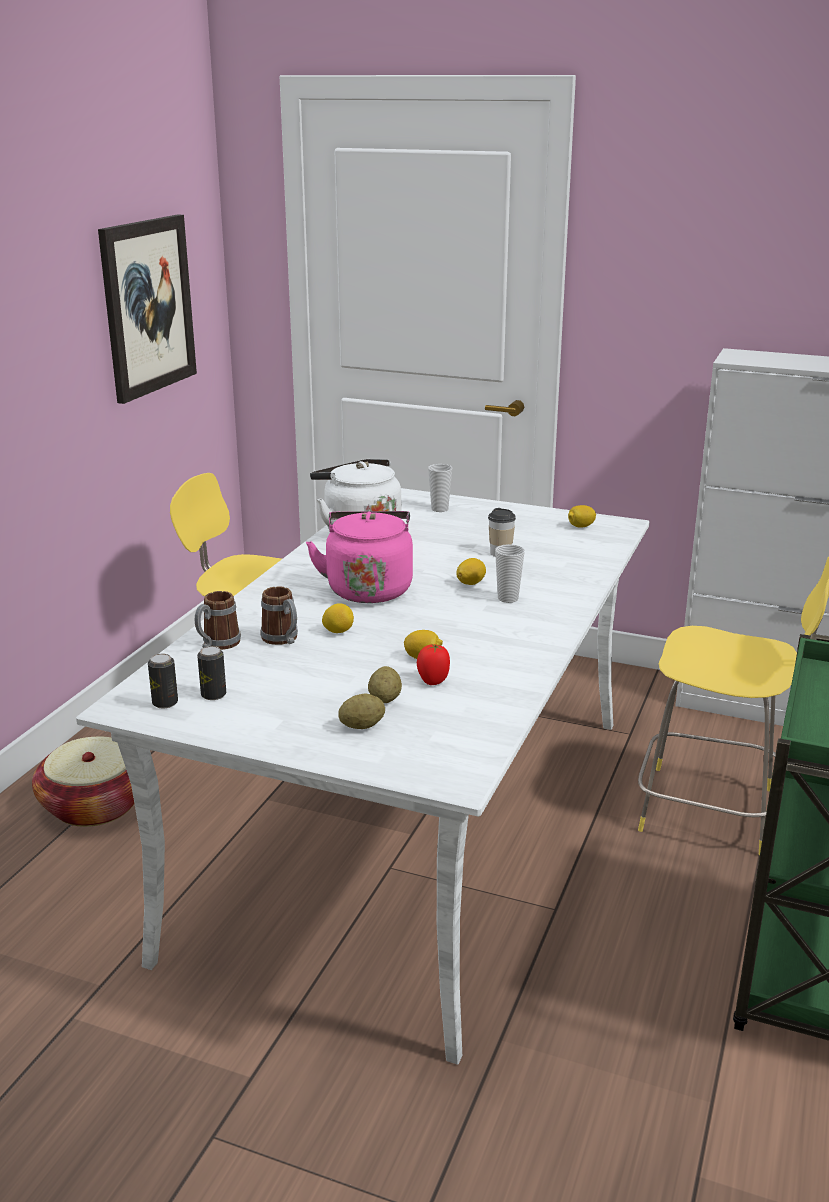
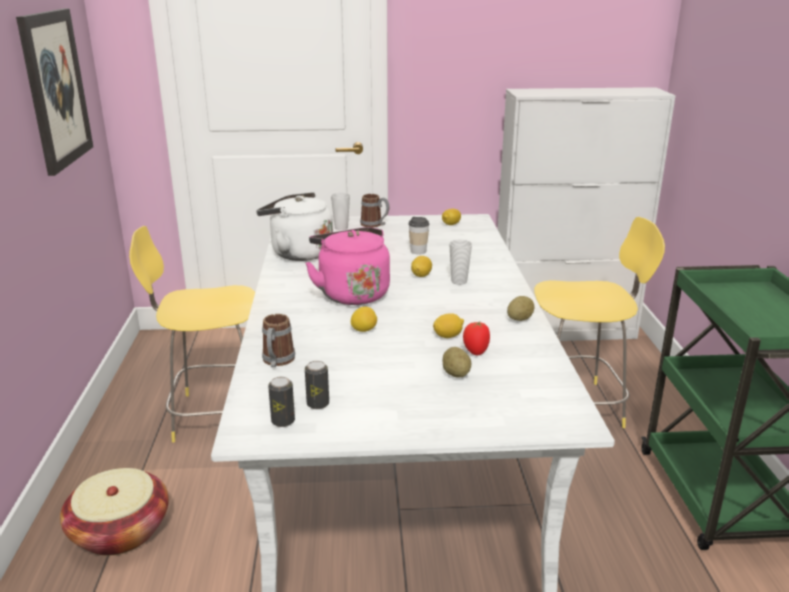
camera: 25 degrees left, 0 degrees up
mug [261,586,298,645] -> mug moved to [360,194,389,228]
potato [338,693,385,729] -> potato moved to [507,296,535,321]

